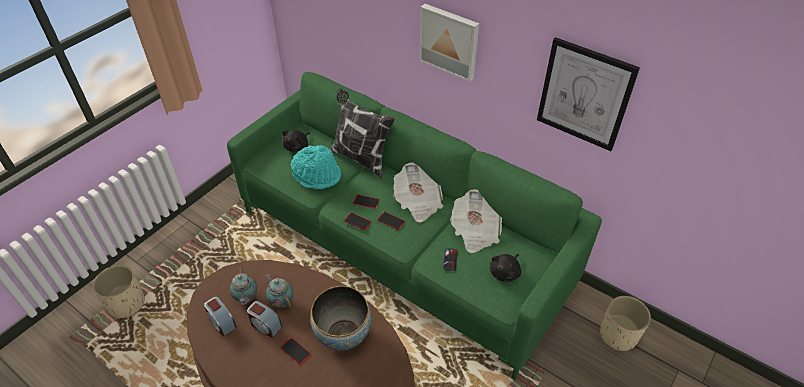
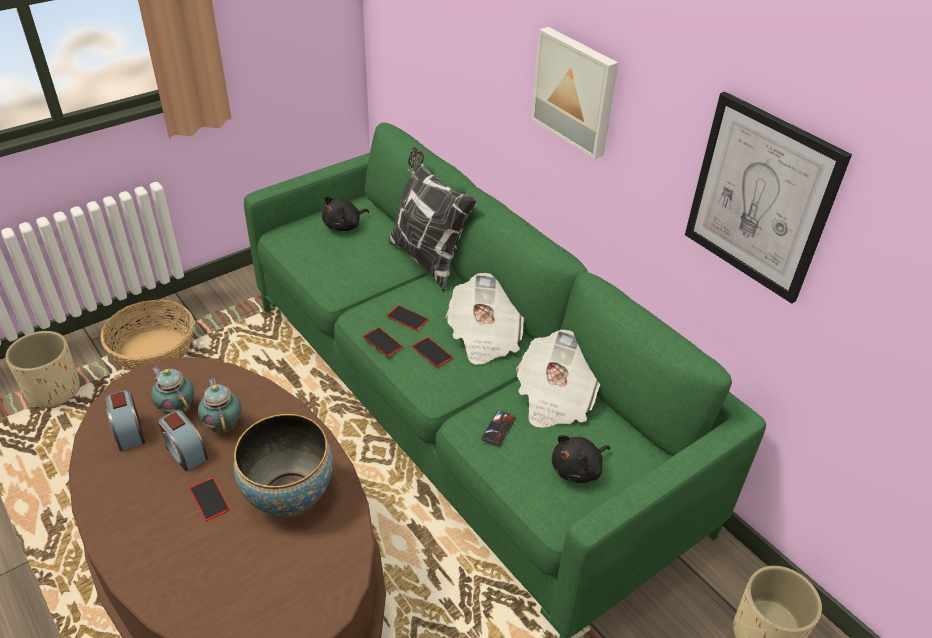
camera: 15 degrees right, 5 degrees down
teapot [230,267,257,305] -> teapot turned 135 degrees clockwise [151,366,194,415]
turquoise hat [291,145,341,189] -> none
none -> basket [101,300,194,371]

